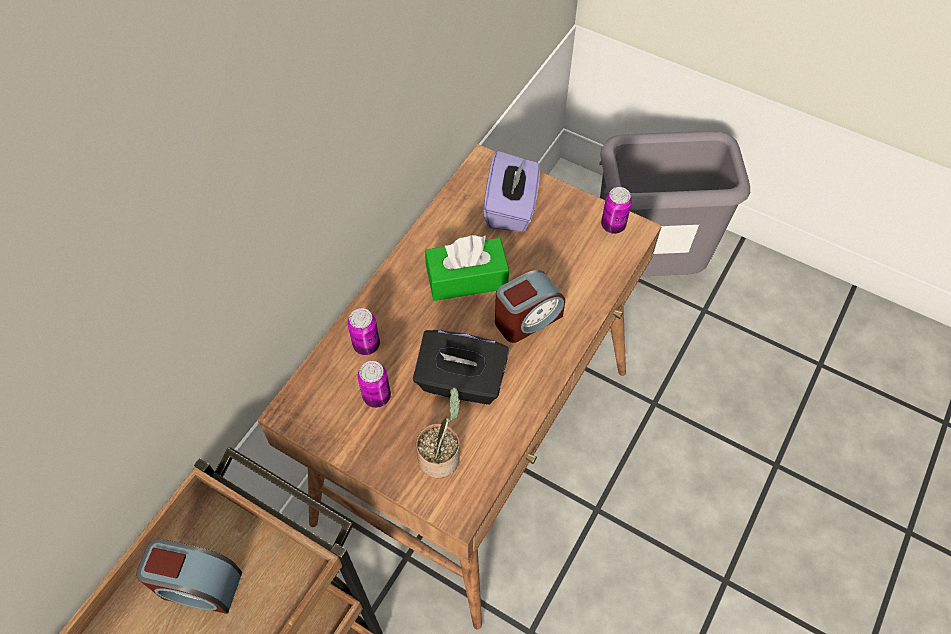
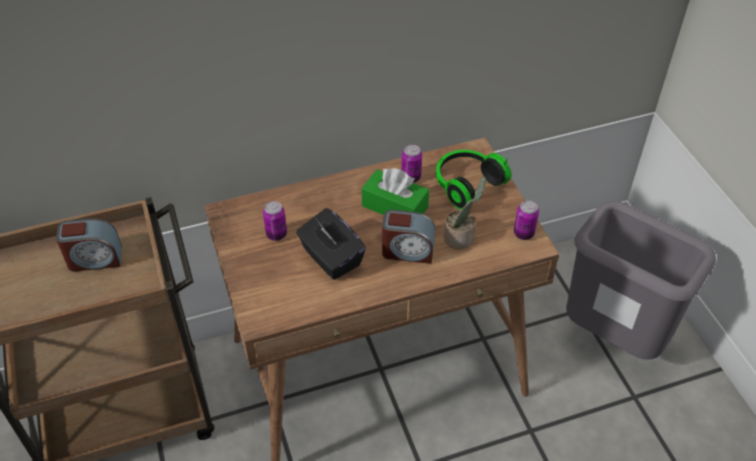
camera: 40 degrees right, 10 degrees down
alarm clock [136,539,242,614] -> alarm clock turned 60 degrees counterclockwise [56,218,122,272]
can [347,308,380,355] -> can moved to [401,145,422,183]
potted plant [416,387,460,478] -> potted plant moved to [444,177,486,249]
purple tissue box [484,151,540,232] -> headphones [436,150,511,210]

